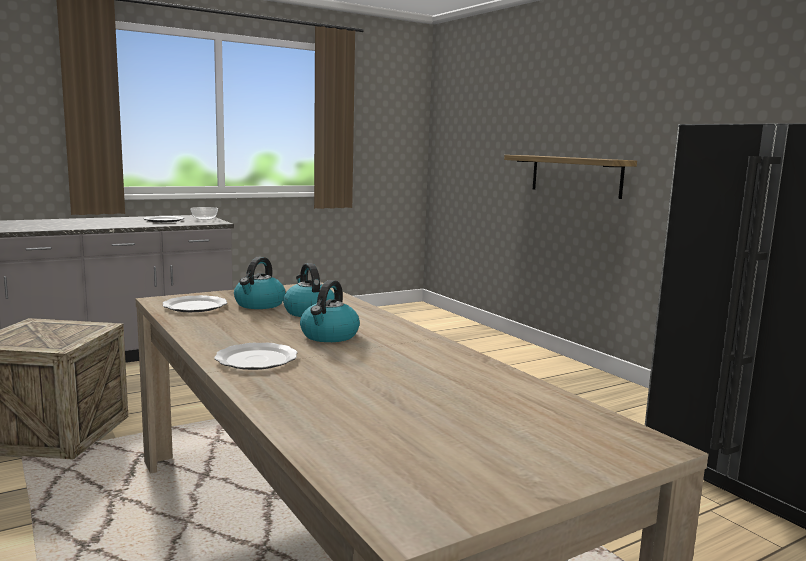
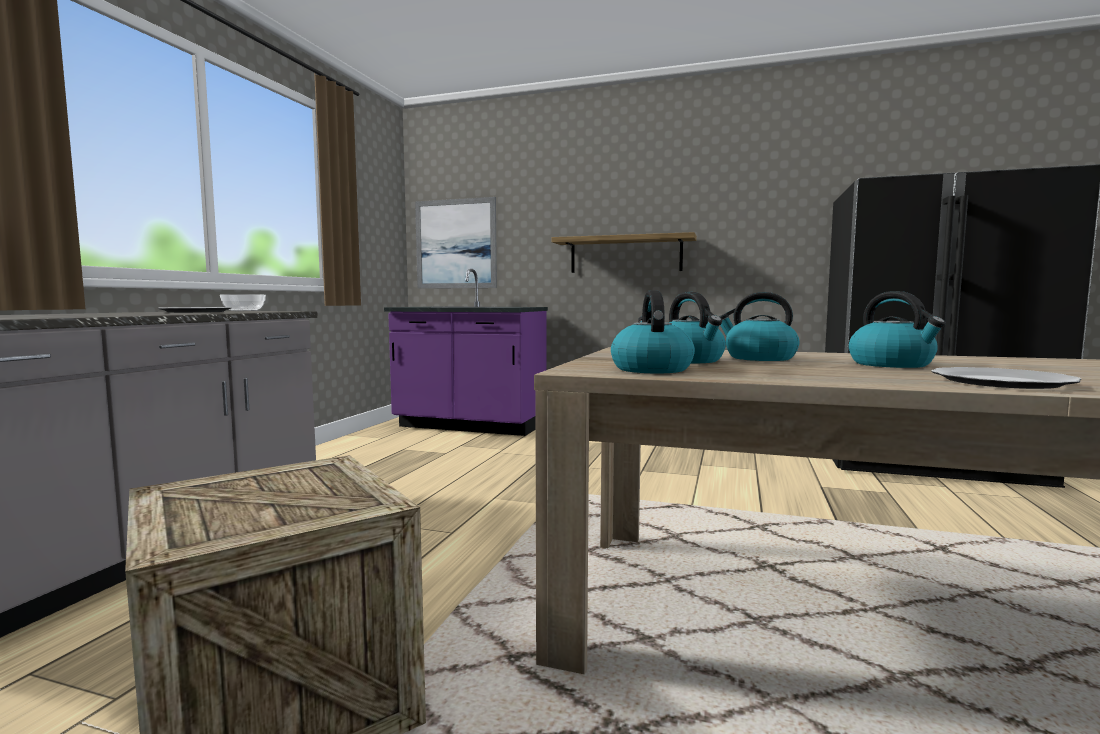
camera: 40 degrees left, 5 degrees down
plate [162,295,227,312] -> kettle [611,290,695,373]
none -> purple counter [384,269,548,436]
none -> picture [415,197,497,289]

